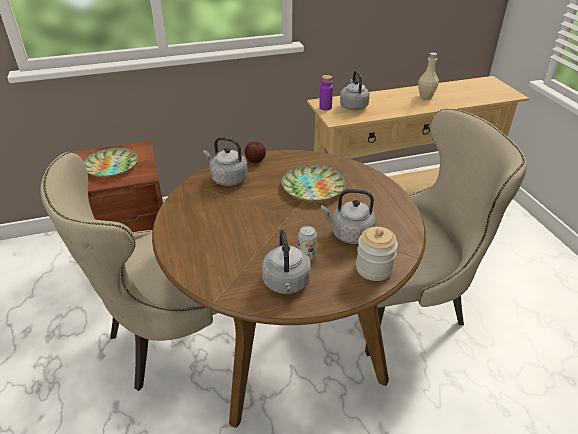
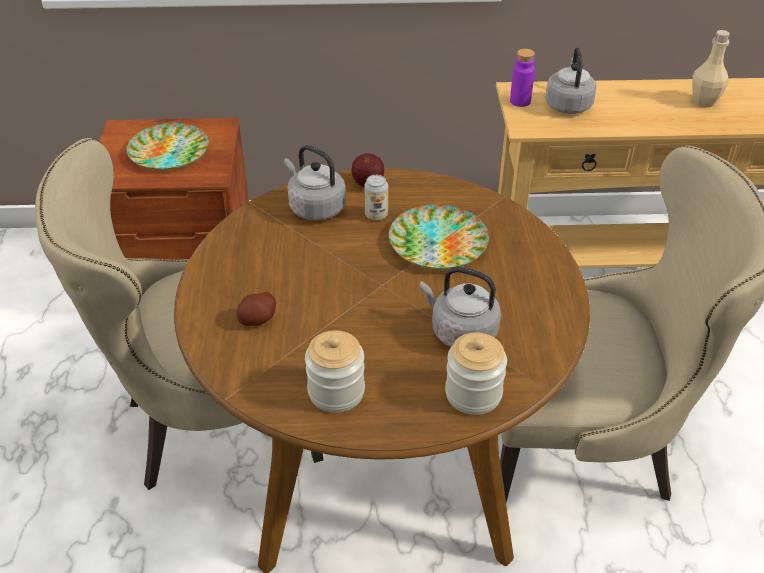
camera: 15 degrees right, 5 degrees up
grey kettle [262,229,311,294] -> jar [305,330,365,413]
can [298,226,317,261] -> can moved to [364,175,388,221]
none -> potato [237,292,276,326]

